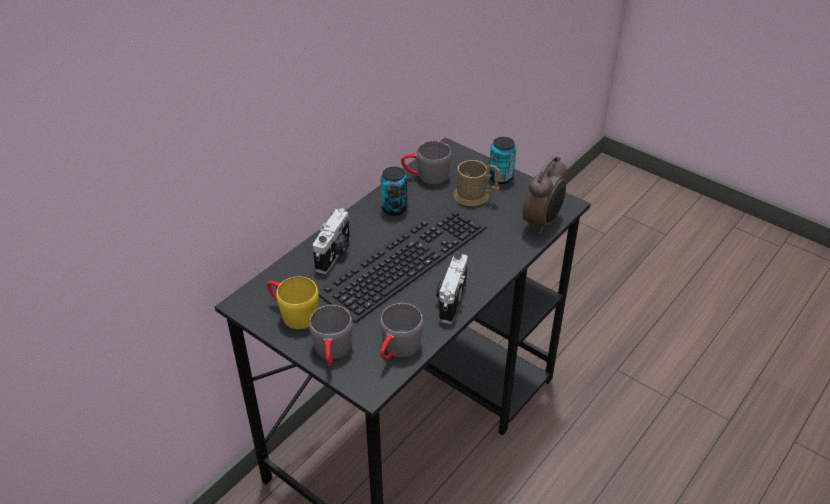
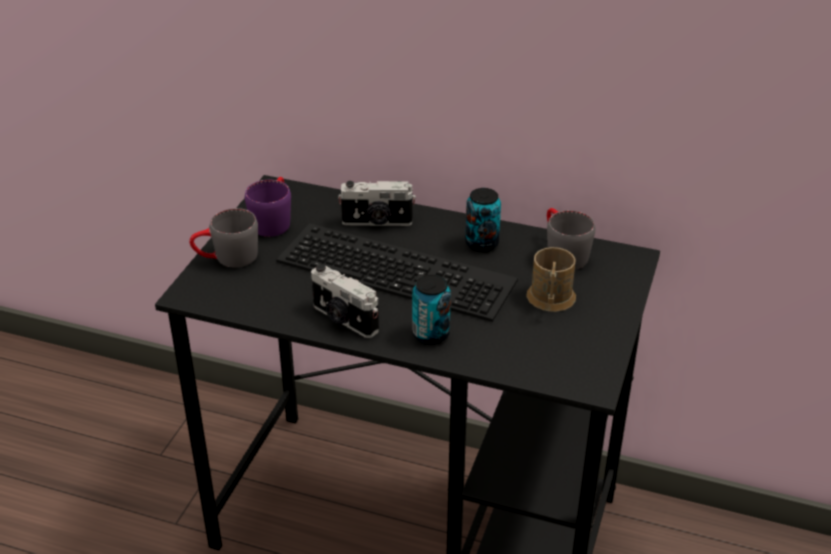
camera: 70 degrees right, 5 degrees down
yellow mug [267,277,319,329] -> purple mug [245,177,291,237]
grey mug [380,303,423,360] -> none
camera [436,252,468,324] -> camera turned 135 degrees counterclockwise [311,264,379,338]
can [489,137,516,184] -> can moved to [412,274,451,344]
alarm clock [523,156,566,235] -> none

